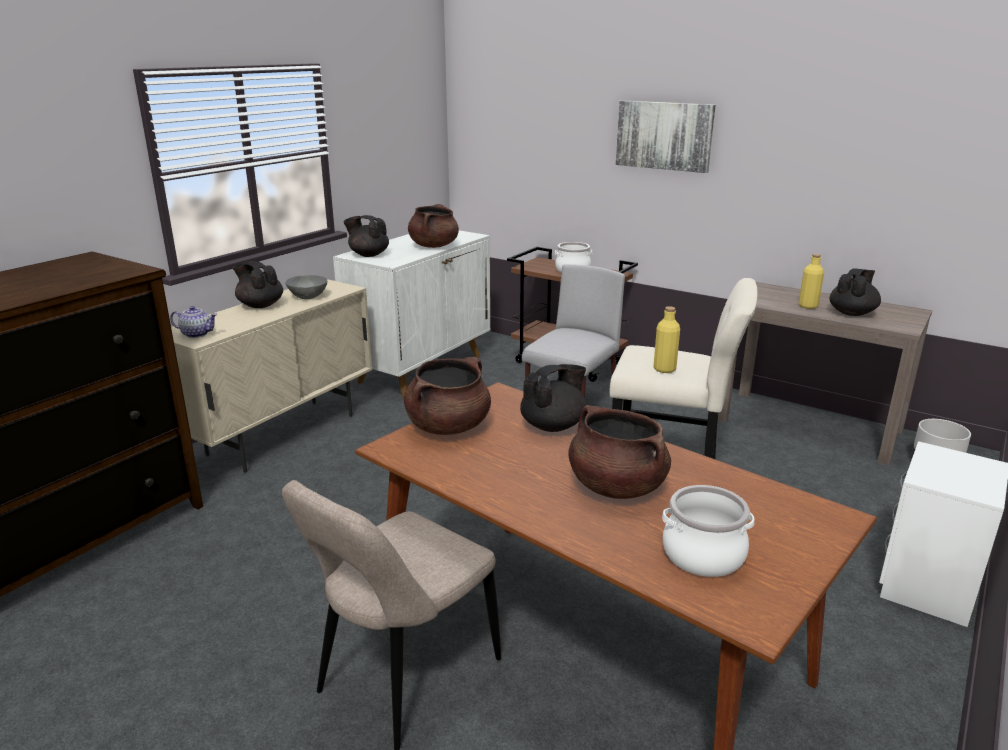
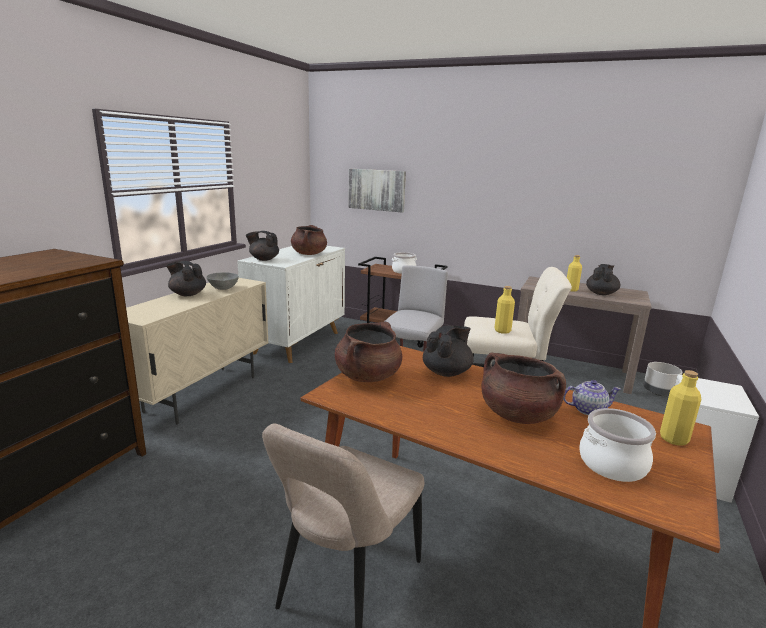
camera: 10 degrees left, 5 degrees down
teapot [170,306,218,338] -> teapot moved to [563,380,621,415]
picture [616,100,716,173] -> picture moved to [348,169,406,212]
none -> yellow bottle [660,370,701,446]

